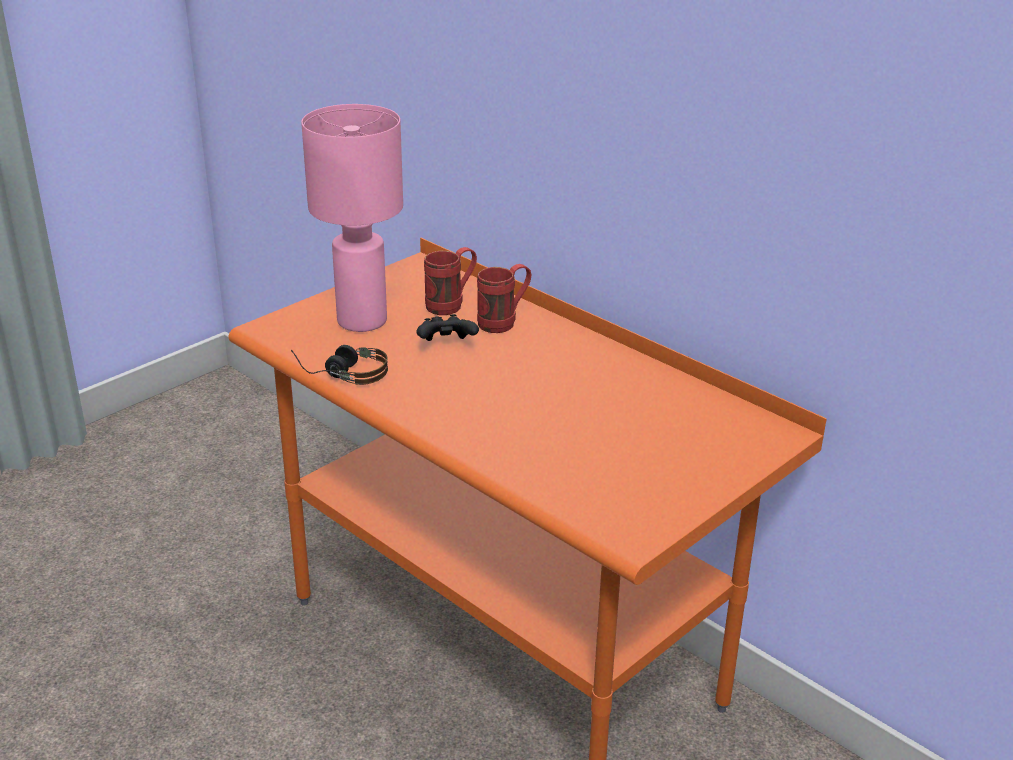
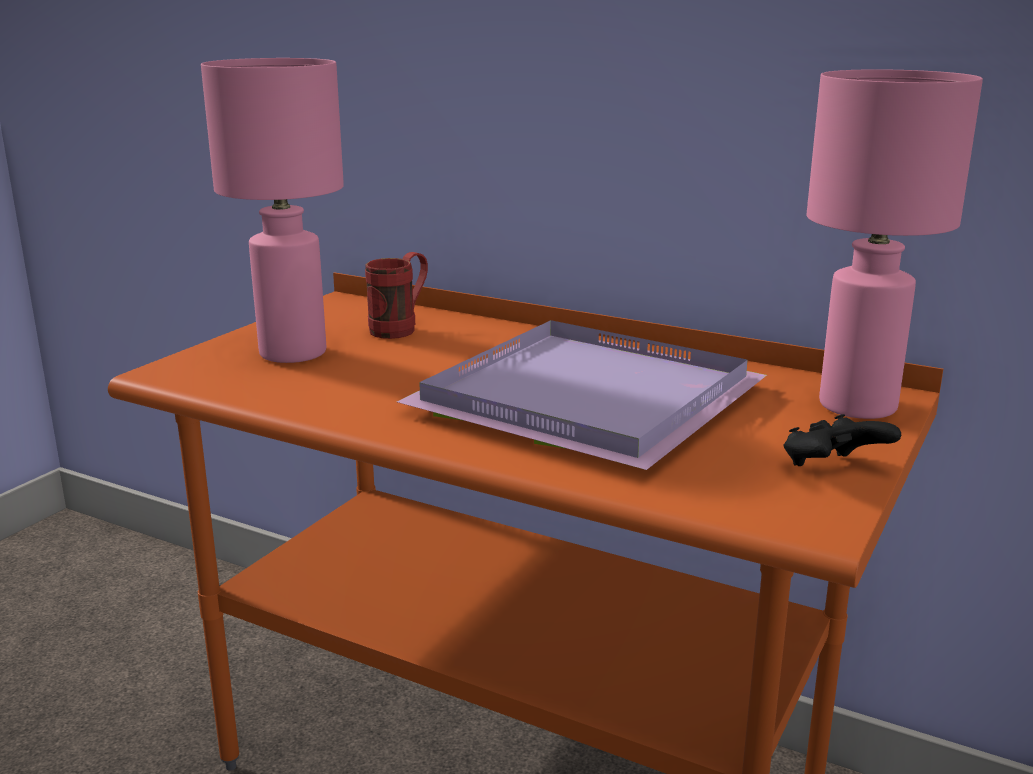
camera: 15 degrees left, 10 degrees down
headphones [291,345,388,385] -> none
black game controller [416,314,479,341] -> black game controller moved to [783,414,901,466]
red mug [477,264,532,333] -> none
none -> purple tray [397,320,767,470]
none -> pink table lamp [806,69,983,419]

